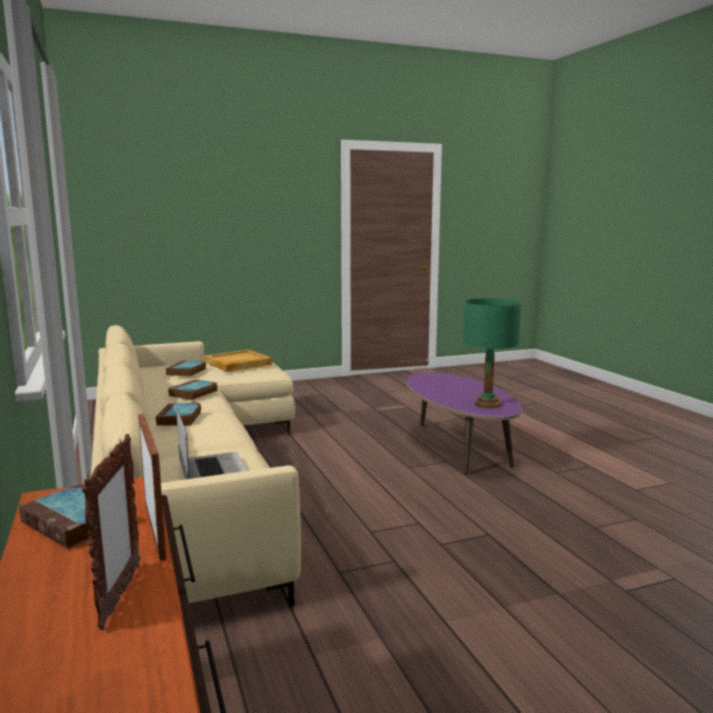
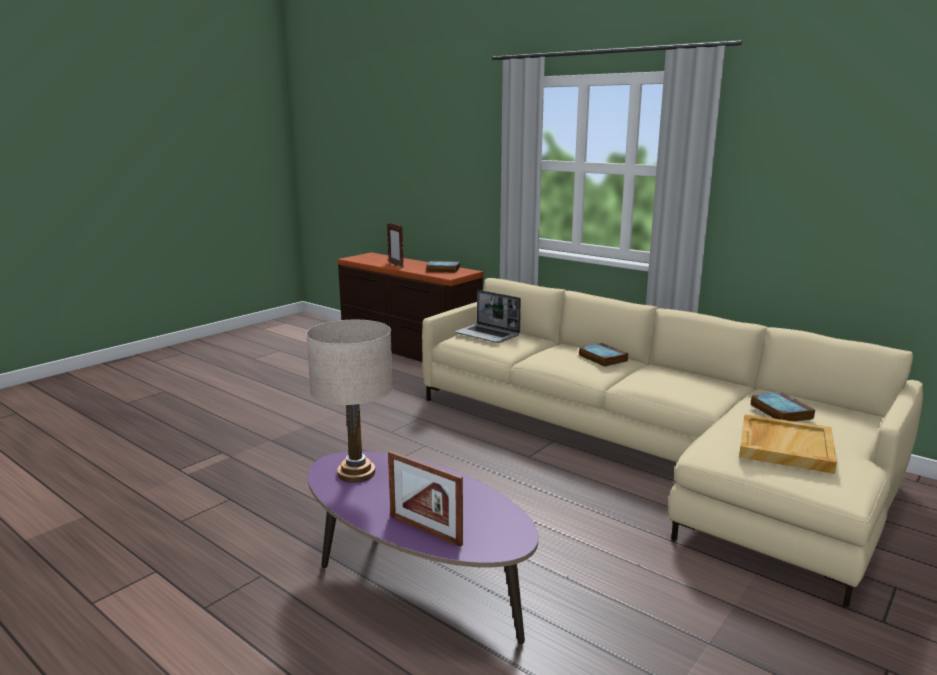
camera: 150 degrees right, 5 degrees up
picture frame [138,414,166,561] -> picture frame moved to [388,451,463,547]
book [168,379,218,400] -> none
green table lamp [463,298,522,409] -> beige table lamp [306,320,393,483]

